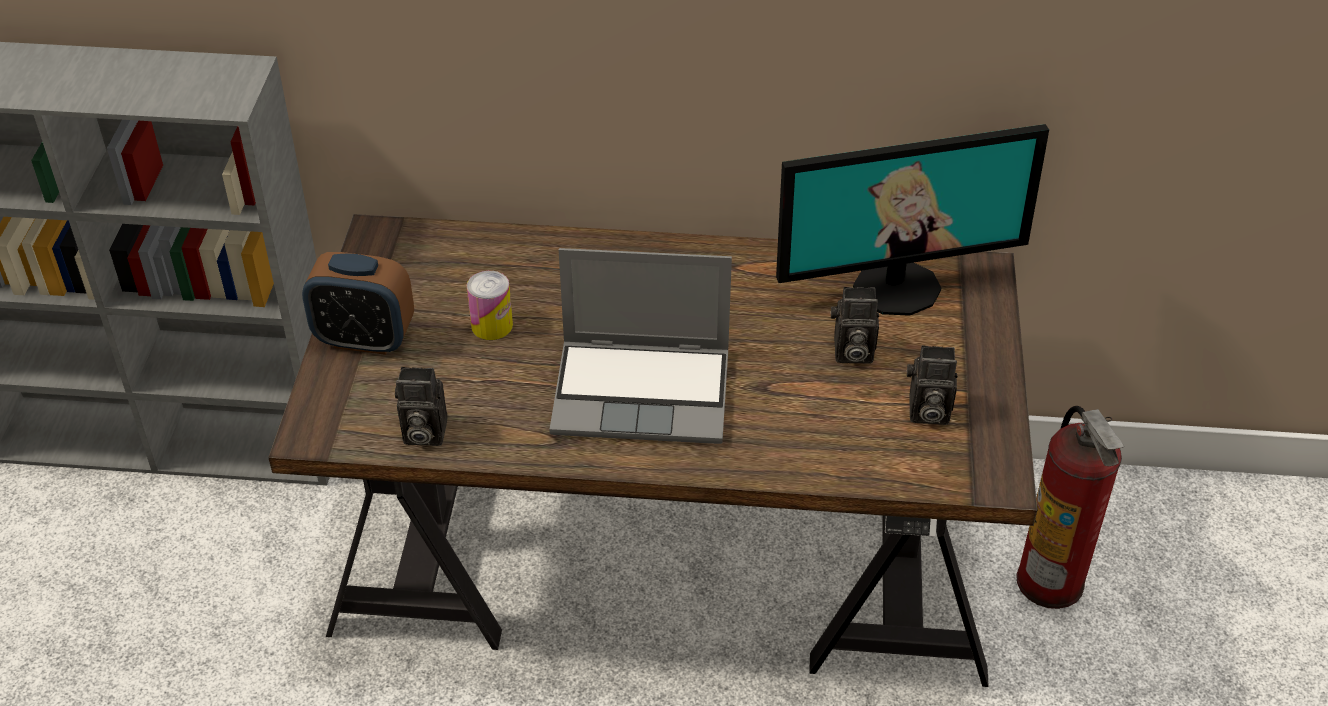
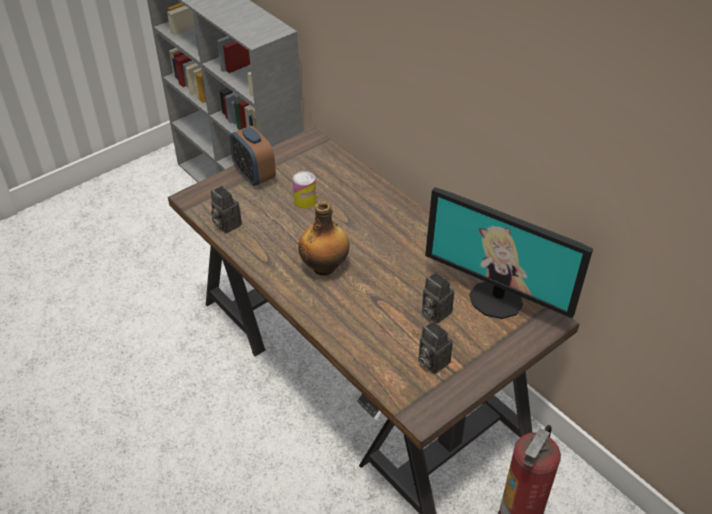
camera: 45 degrees right, 0 degrees up
laptop [549,248,732,444] -> bottle [298,202,350,275]

